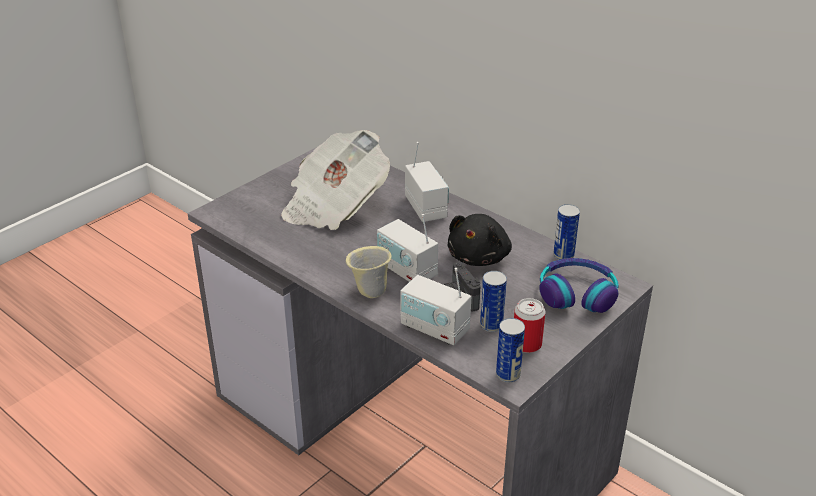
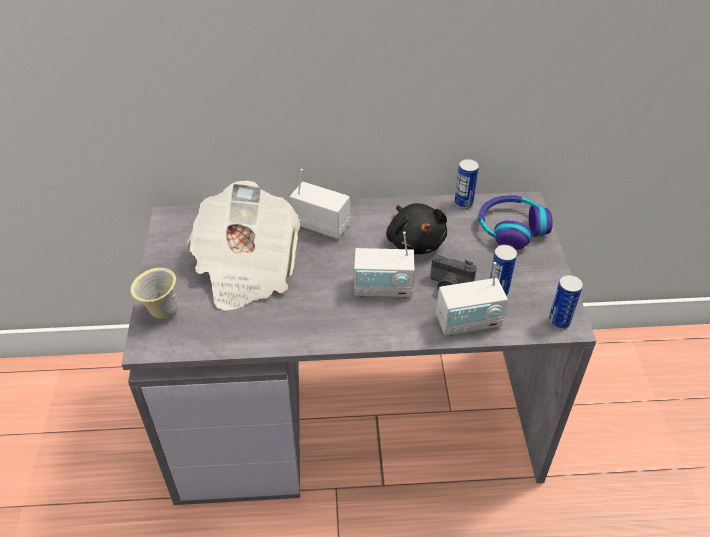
camera: 45 degrees left, 10 degrees up
beige mug [346,246,392,298] -> beige mug moved to [130,268,178,319]
can [514,298,546,353] -> none

